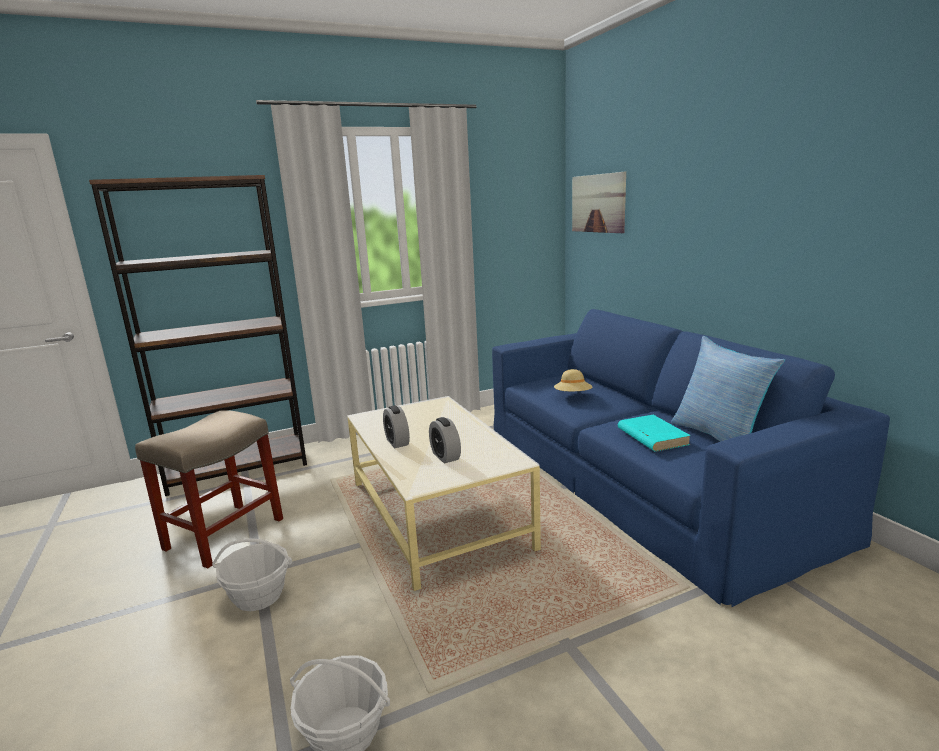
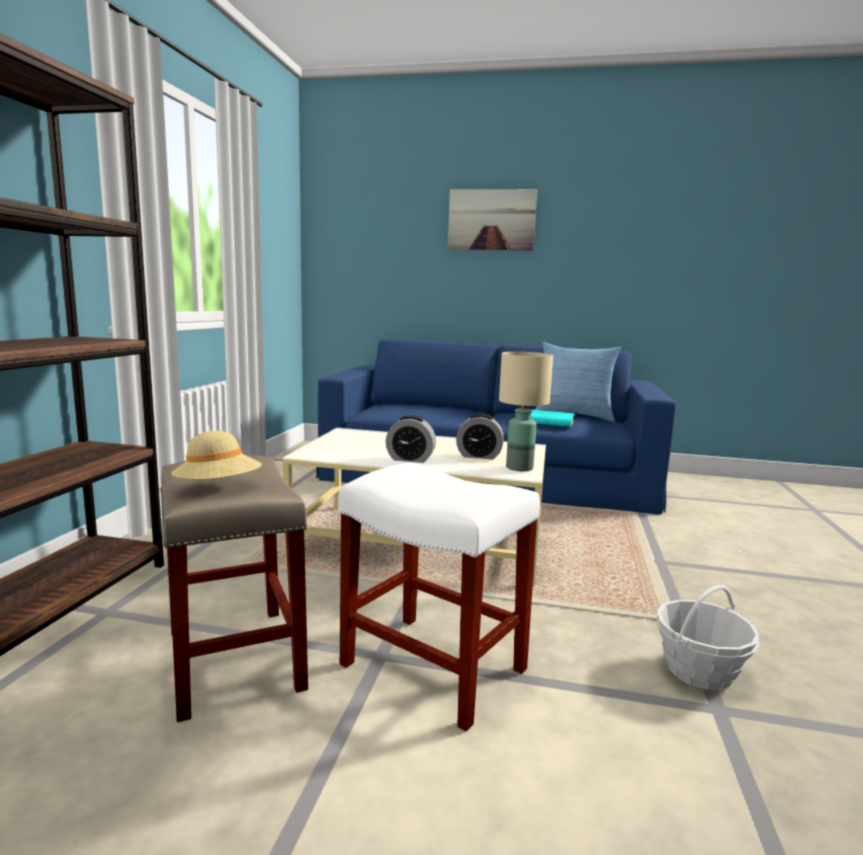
camera: 55 degrees left, 5 degrees down
basket [212,539,292,611] -> white stool [338,463,540,731]
beige hat [554,369,593,391] -> beige hat moved to [171,431,262,480]
picture [572,172,626,233] -> picture moved to [448,189,537,251]
none -> beige table lamp [499,352,553,471]

